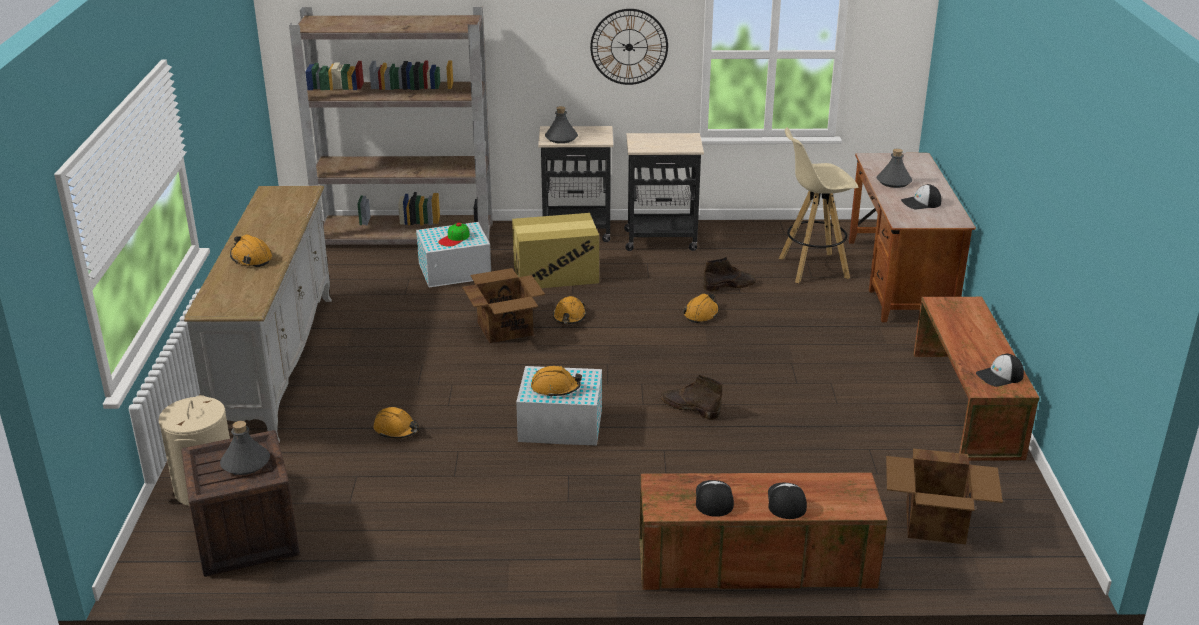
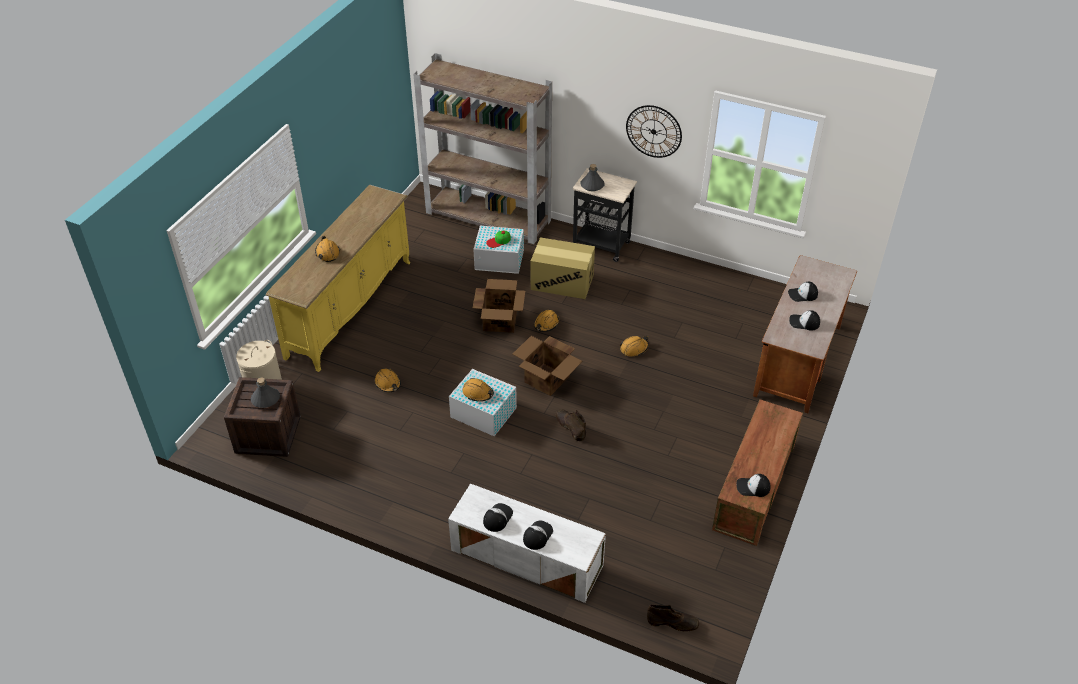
camera: 25 degrees right, 15 degrees up
grey cabinet [184,186,332,442] -> yellow cabinet [265,185,411,372]
cart [624,133,704,251] -> none
brown bench [639,472,888,590] -> white bench [448,484,606,603]
brown boot [703,257,756,292] -> brown boot moved to [647,604,699,631]
beige stool [779,127,858,283] -> none
grey bottle [877,149,912,188] -> cap [788,282,818,302]
cardboard box [886,448,1003,545] -> cardboard box moved to [513,336,582,396]

